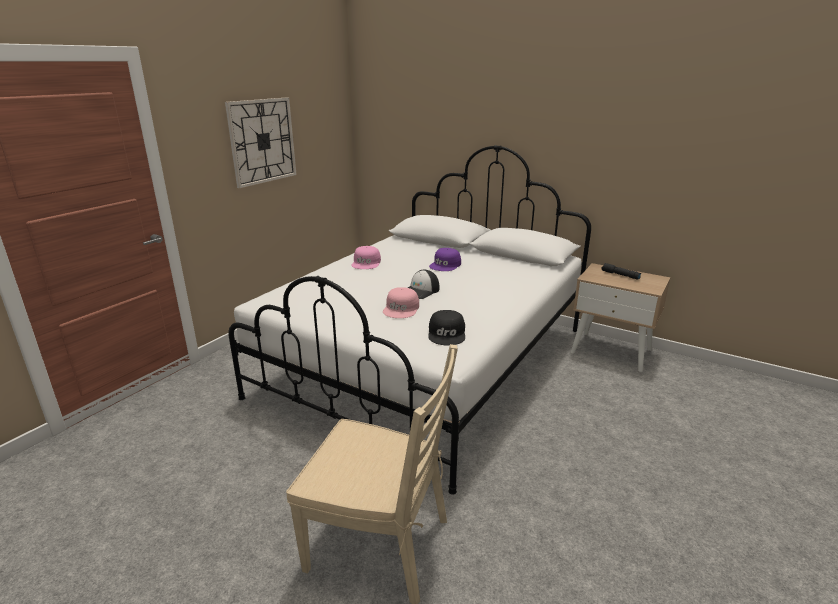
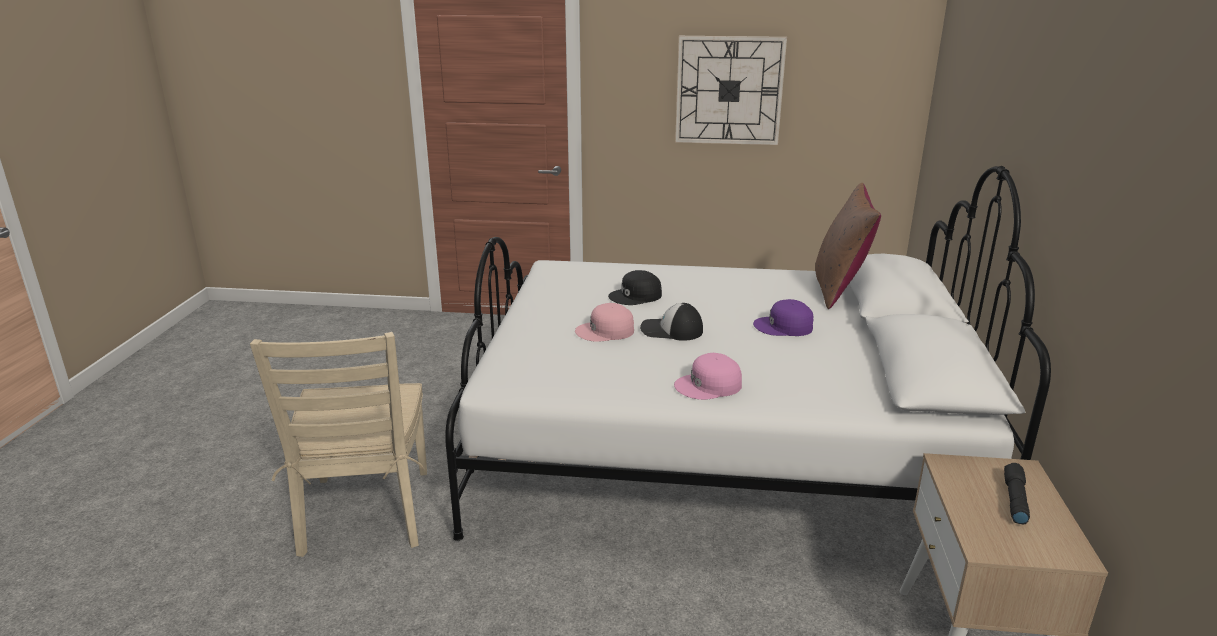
camera: 65 degrees right, 0 degrees up
pink cap [351,246,381,269] -> pink cap moved to [674,353,742,400]
black cap [428,310,465,345] -> black cap moved to [608,270,662,305]
none -> brown pillow [815,183,881,309]

